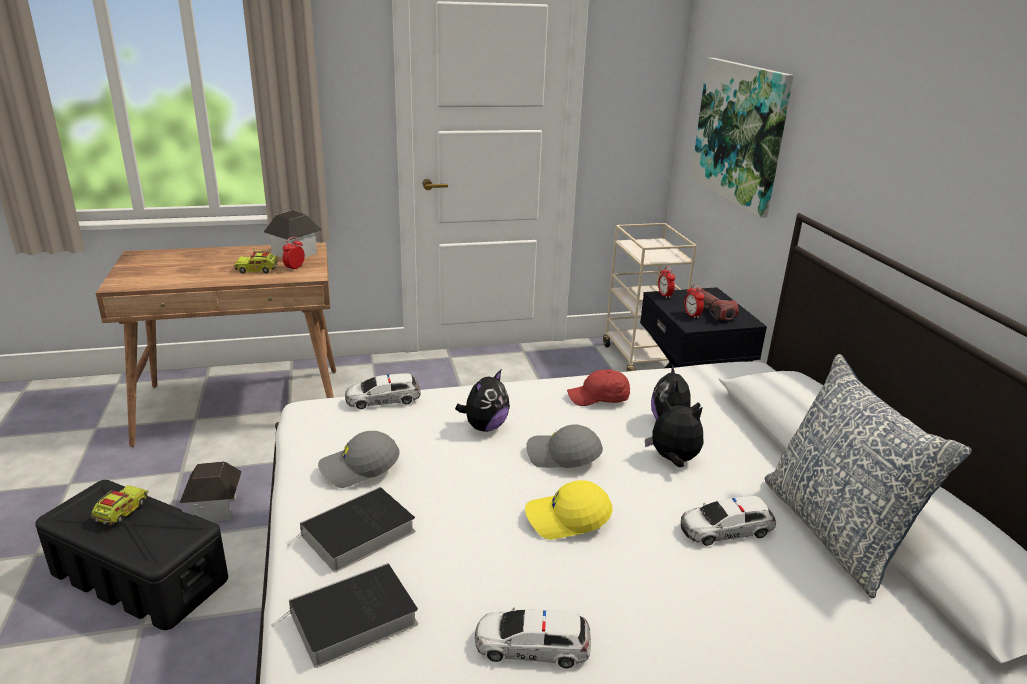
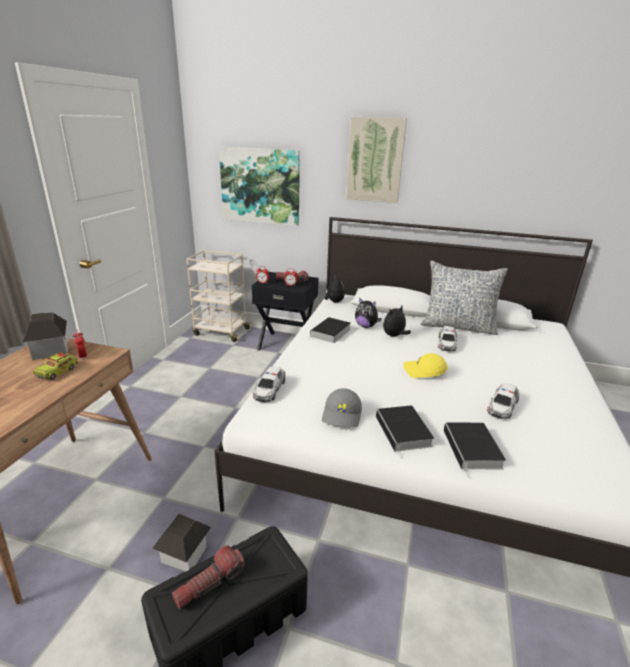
camera: 60 degrees left, 0 degrees up
toy truck [91,485,148,525] -> flashlight [172,546,245,609]
plush toy [455,370,510,432] -> plush toy moved to [325,274,345,303]
yellow cap [525,480,612,540] -> yellow cap turned 75 degrees clockwise [403,353,448,378]
grey cap [526,424,603,468] -> none
red cap [567,369,630,406] -> book [308,317,351,343]
none -> picture [346,117,407,203]

